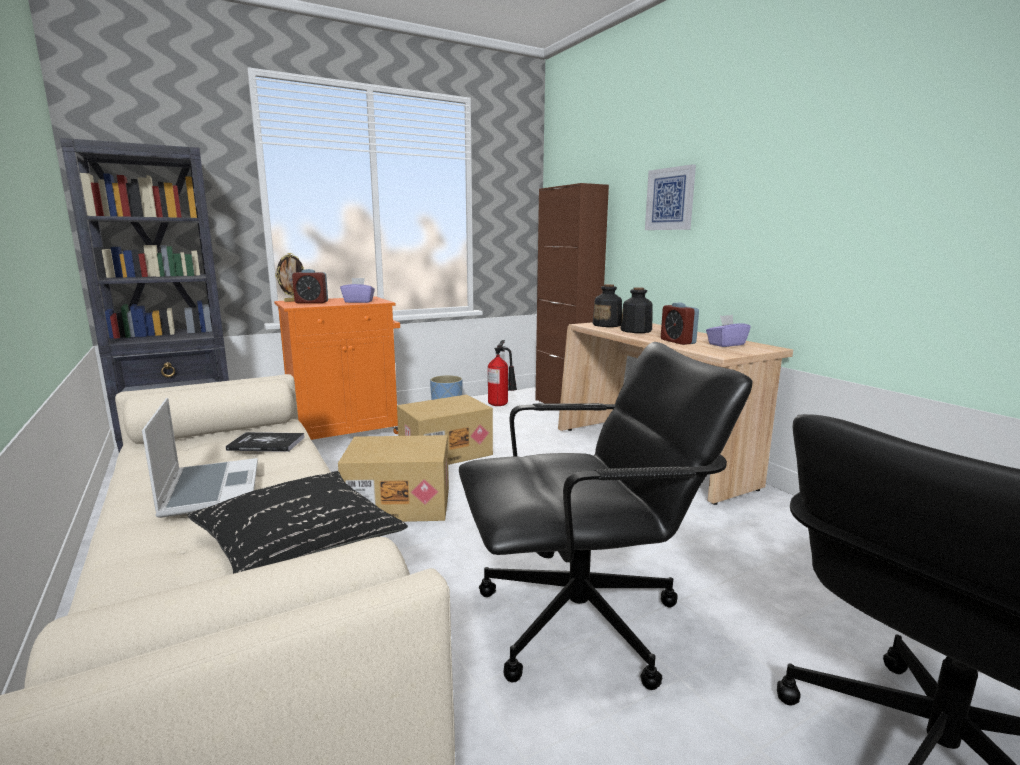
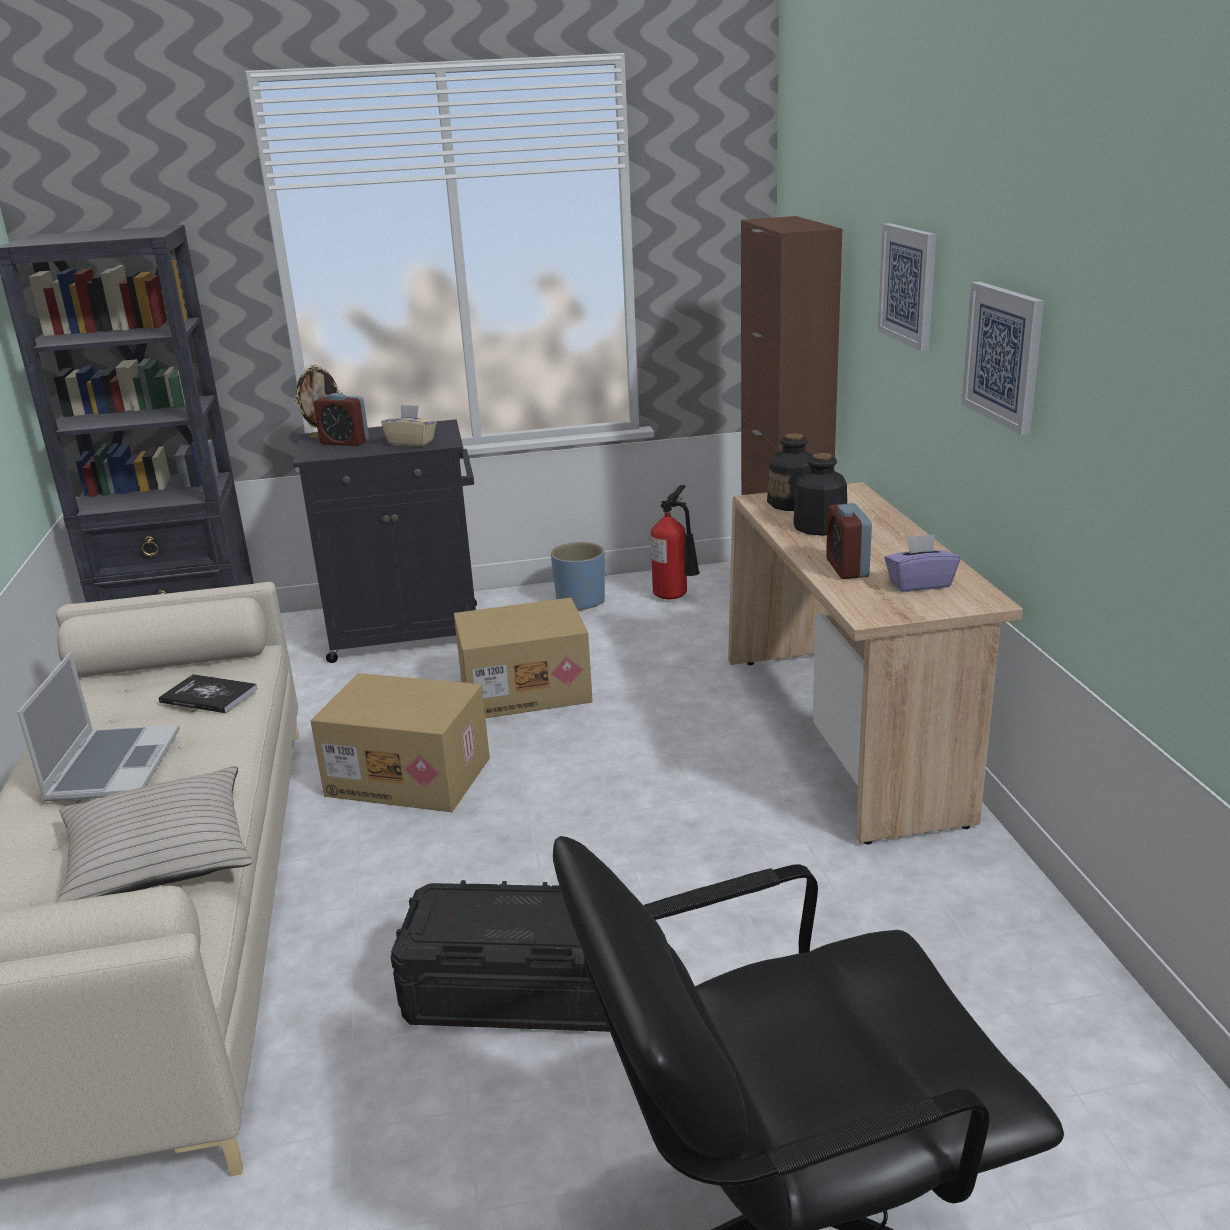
camera: 20 degrees right, 10 degrees up
black pillow [188,471,408,574] -> beige pillow [56,766,252,903]
orange cabinet [274,296,400,440] -> black cabinet [293,419,477,663]
purple tissue box [340,278,375,303] -> beige tissue box [381,405,436,446]
black office chair [459,342,753,690] -> black storage box [390,880,610,1032]
none -> picture [961,282,1044,435]

